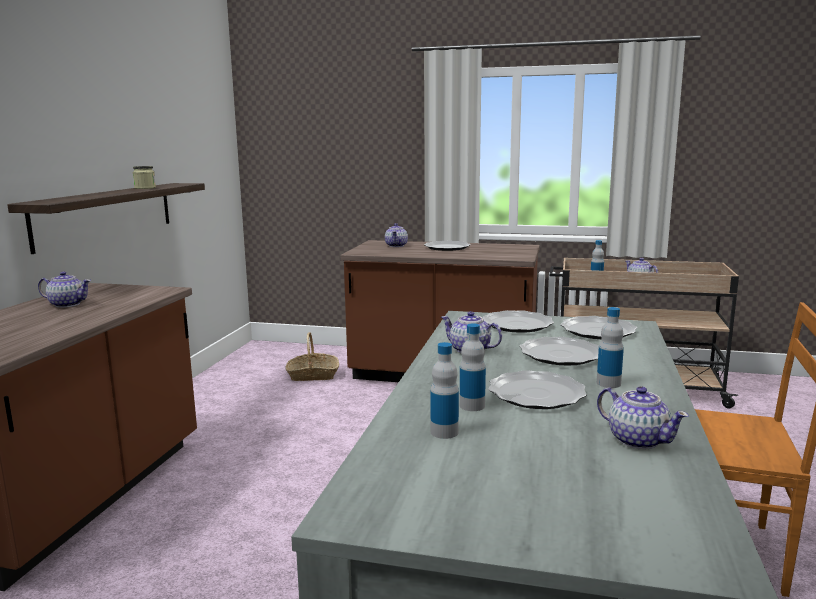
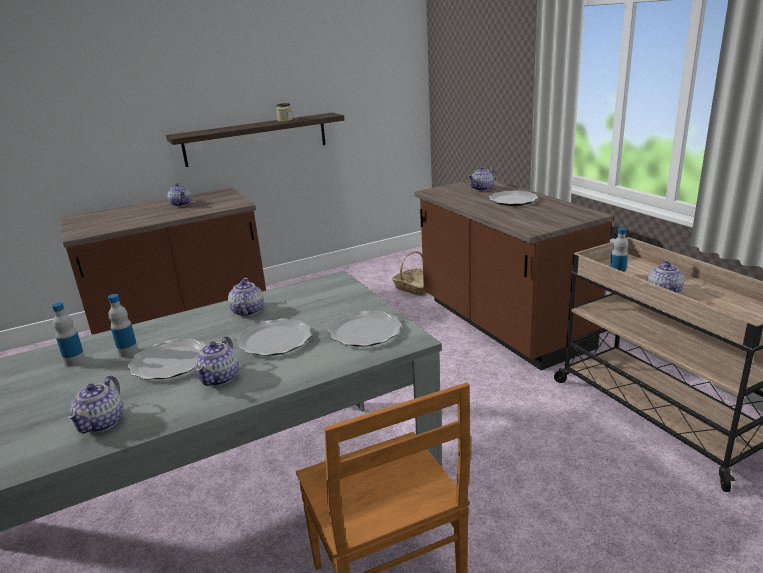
camera: 50 degrees right, 10 degrees up
plate [483,310,554,333] -> none
bottle [597,307,624,388] -> teapot [194,336,239,386]

